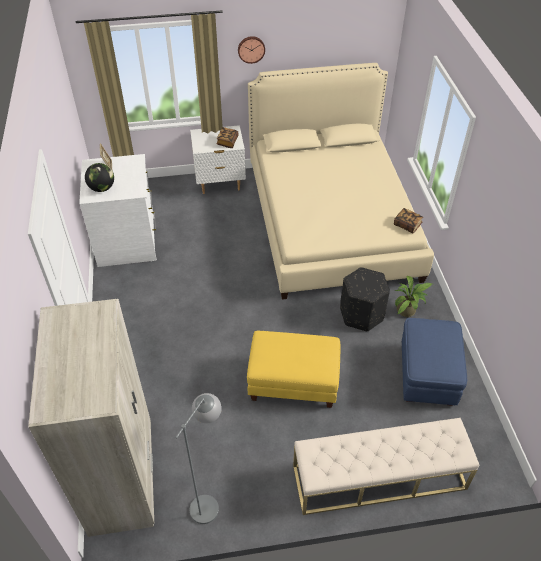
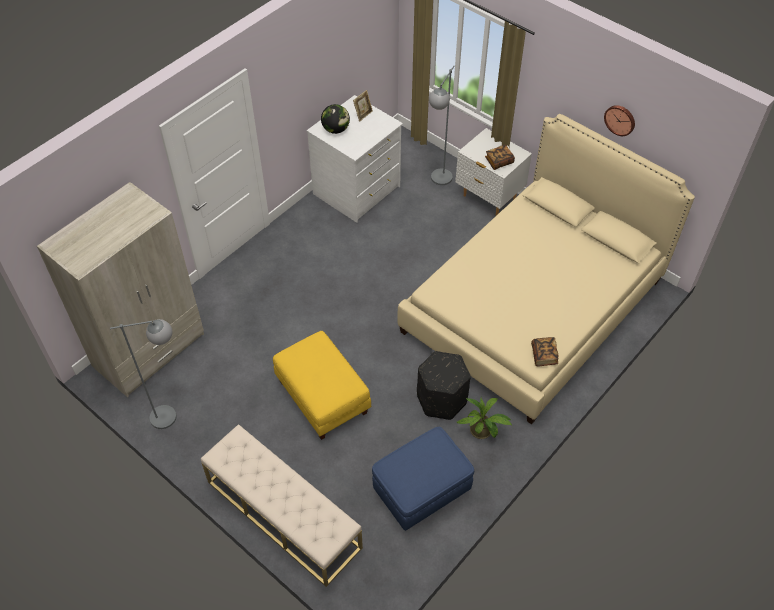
camera: 50 degrees right, 5 degrees up
wall clock [238,36,265,64] -> wall clock moved to [604,105,635,136]
none -> grey floor lamp [429,66,454,185]

